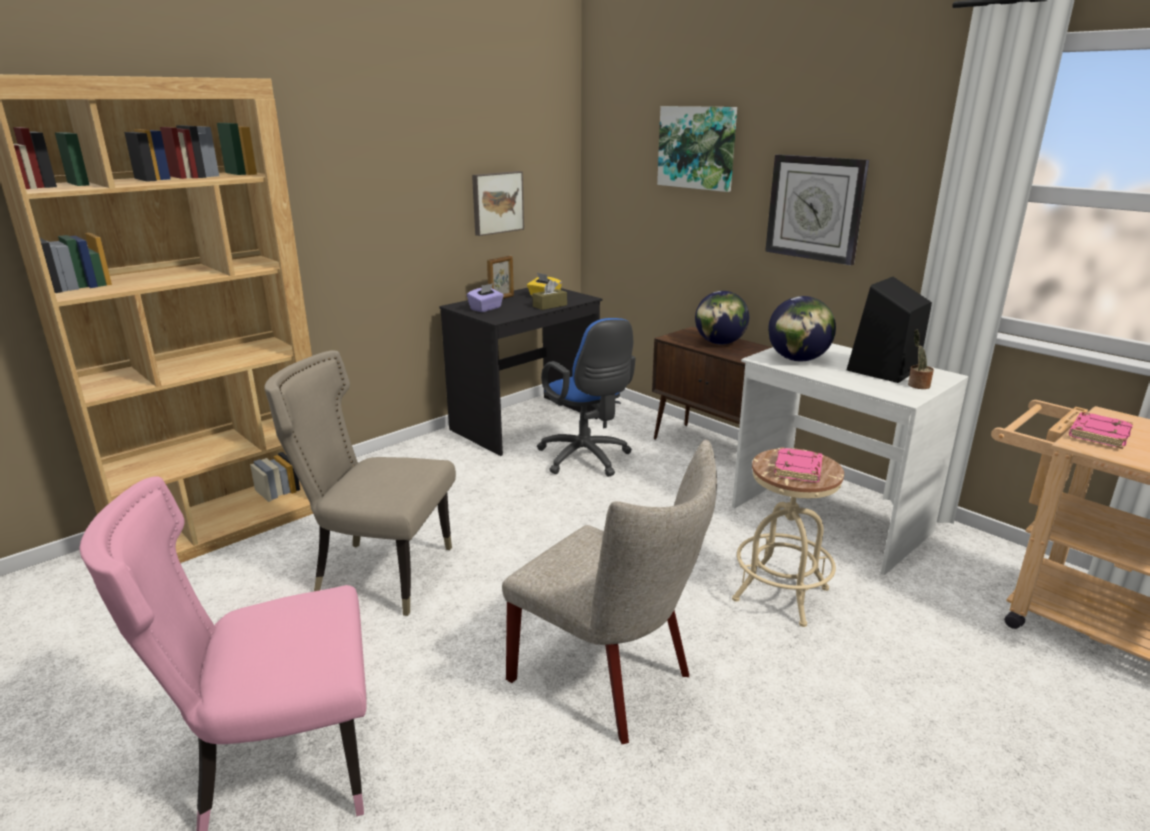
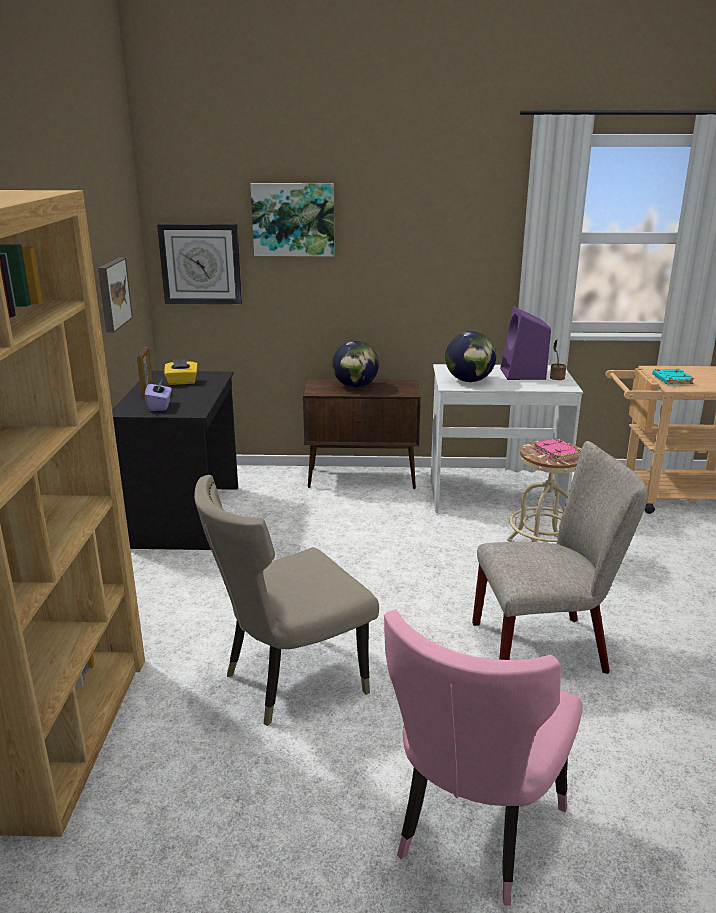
camera: 45 degrees left, 0 degrees up
brown tissue box [533,280,567,310] -> none
blue office chair [537,318,636,477] -> none
wall clock [765,154,869,265] -> wall clock moved to [157,224,242,304]
black speaker [847,277,932,383] -> purple speaker [500,306,551,380]
pink book [1069,412,1133,449] -> turquoise book [652,369,694,385]

